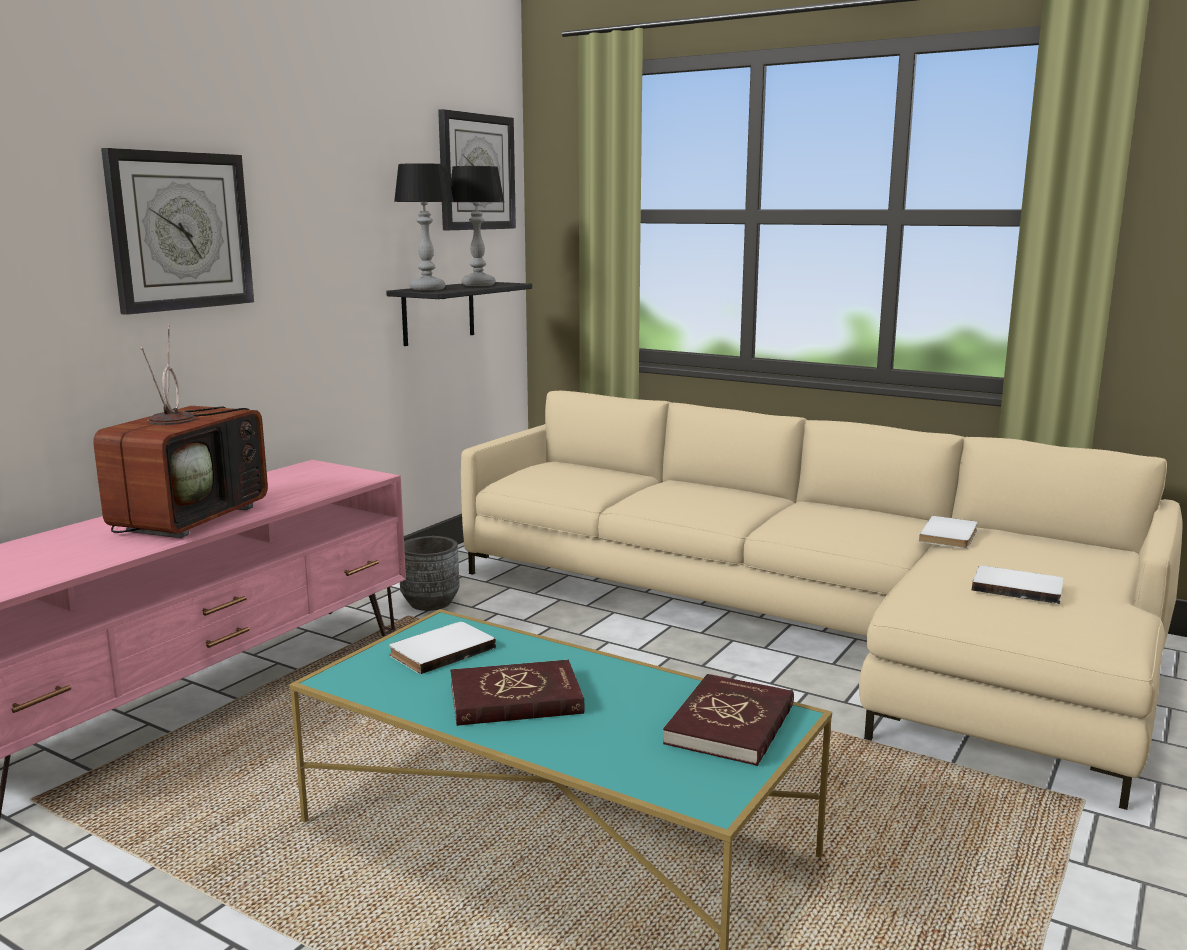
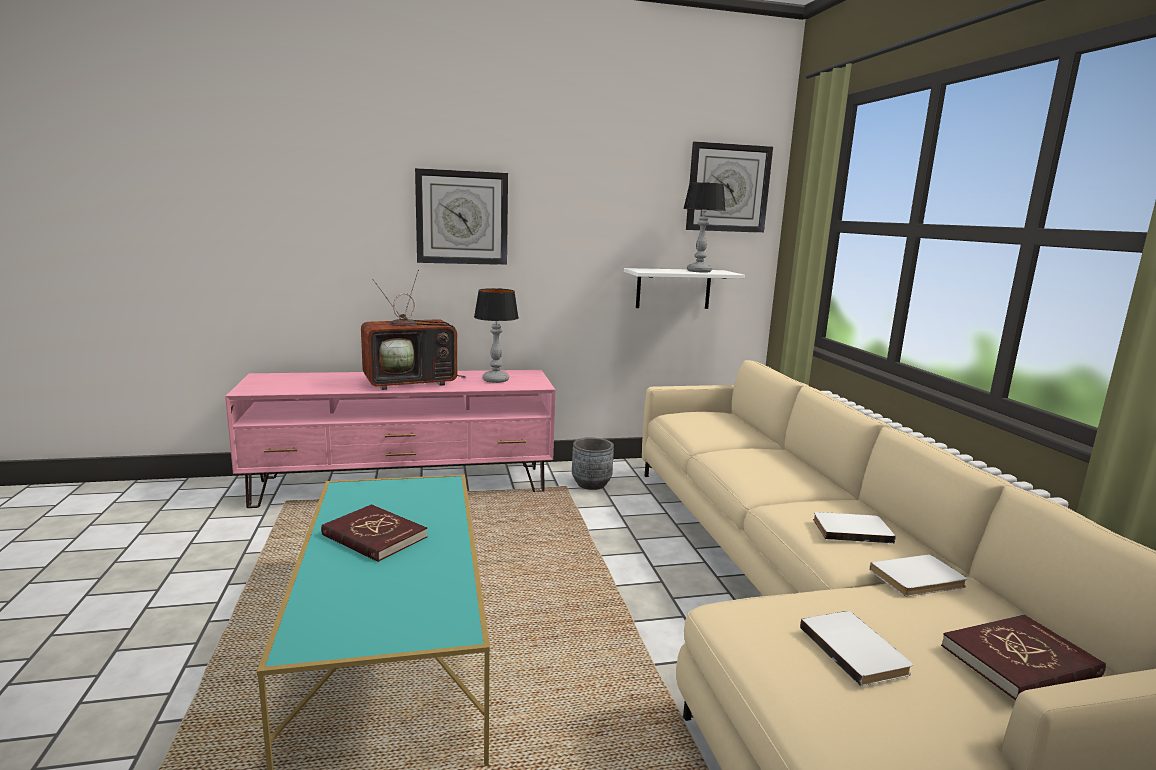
camera: 45 degrees right, 0 degrees up
black shelf [386,282,532,346] -> white shelf [624,268,745,309]
white book [389,622,496,674] -> white book moved to [813,512,896,543]
table lamp [394,163,454,291] -> table lamp moved to [474,288,519,383]
red book [663,674,794,766] -> red book moved to [941,615,1106,701]

